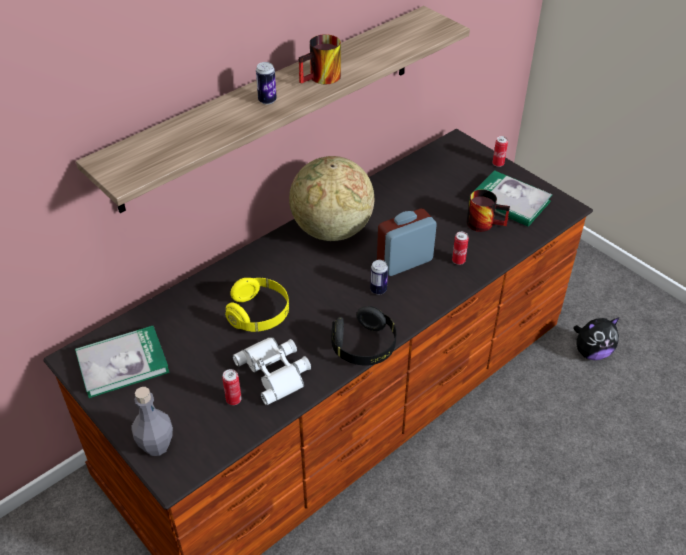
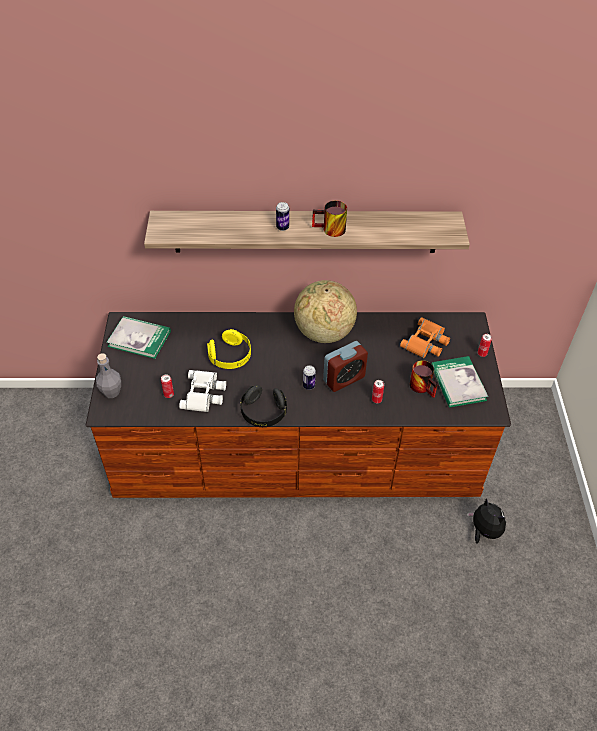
camera: 40 degrees right, 5 degrees up
alarm clock [377,208,437,276] -> alarm clock turned 135 degrees clockwise [323,341,368,392]
plush toy [573,317,619,360] -> plush toy turned 150 degrees counterclockwise [467,498,506,544]
none -> orange binoculars [400,317,450,358]

